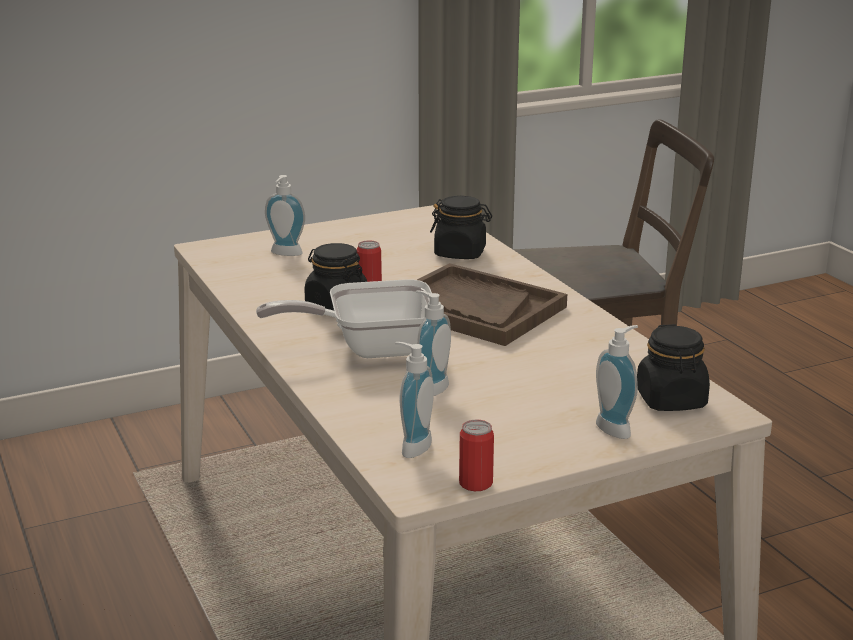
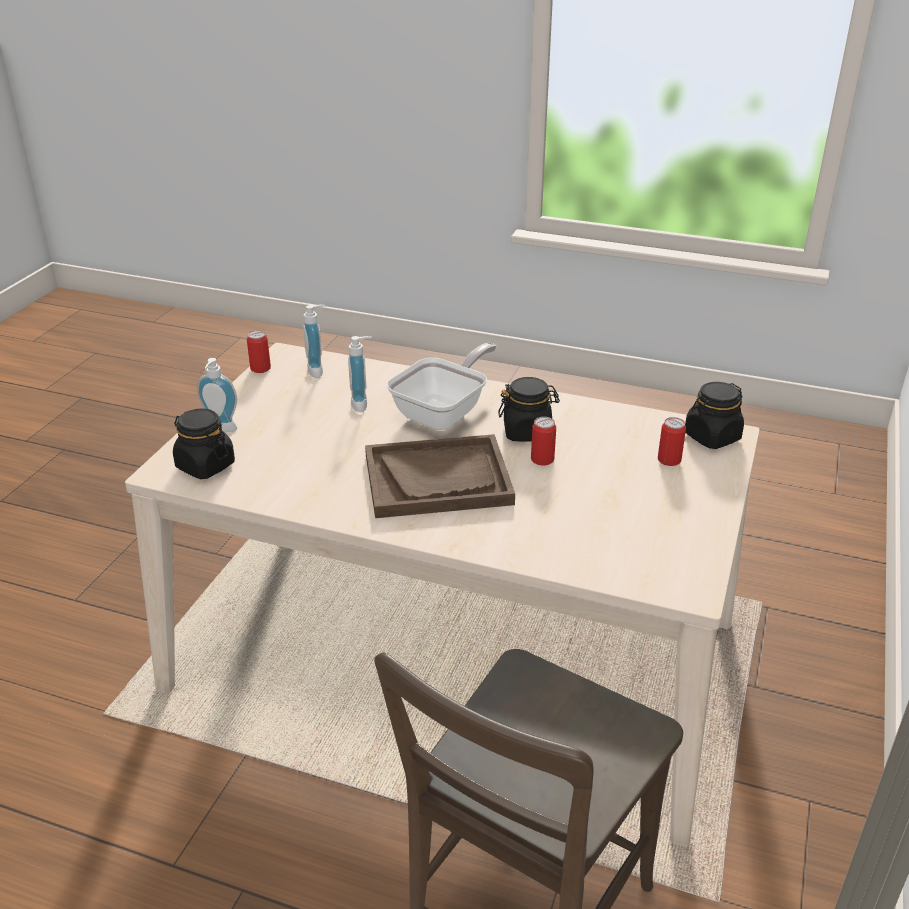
camera: 135 degrees right, 10 degrees up
soap dispenser [265,175,305,256] -> can [658,417,686,466]
black jar [430,196,492,259] -> black jar moved to [685,382,744,449]

